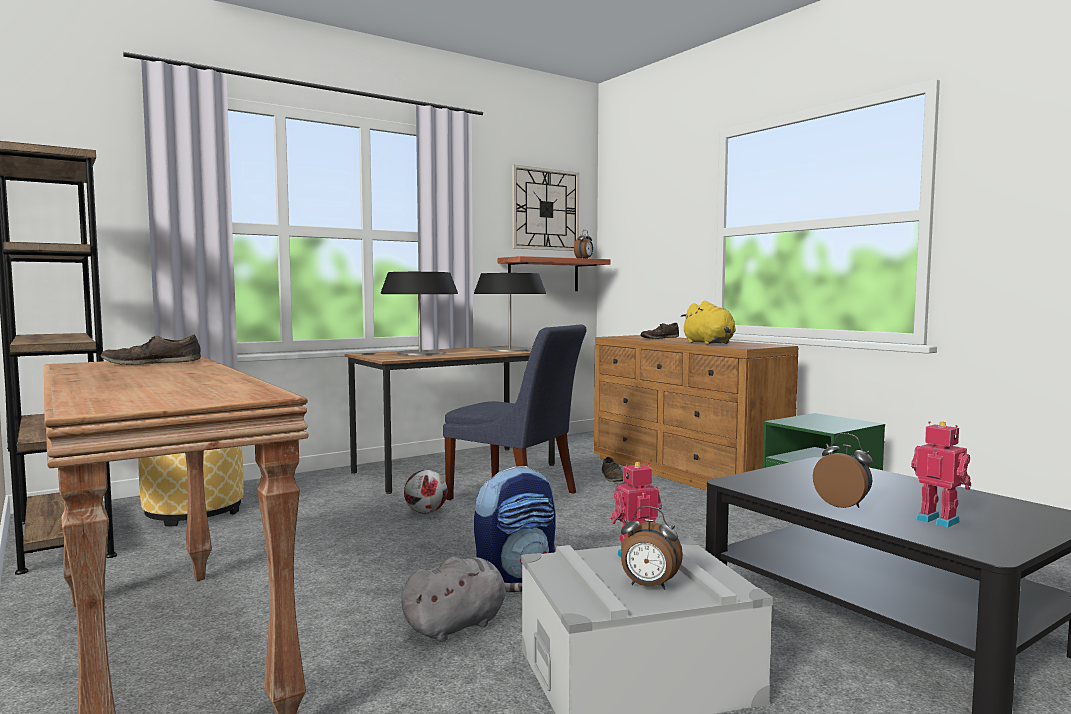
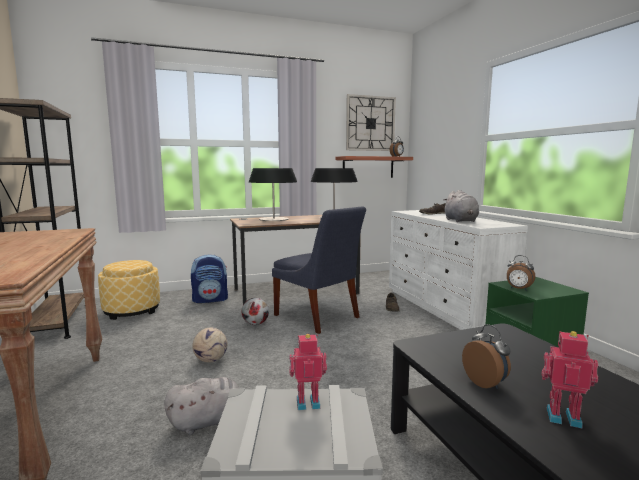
camera: 15 degrees right, 5 degrees up
brown shoe [101,335,201,365] -> none
backpack [474,466,555,583] -> backpack moved to [191,254,228,303]
brown dresser [594,335,798,491] -> white dresser [389,210,528,330]
alarm clock [621,506,683,590] -> alarm clock moved to [507,255,535,291]
yellow plush toy [681,301,736,345] -> grey plush toy [444,190,479,222]
toy robot [911,421,971,528] -> toy robot turned 45 degrees counterclockwise [542,331,598,428]
none -> football [192,328,228,363]

